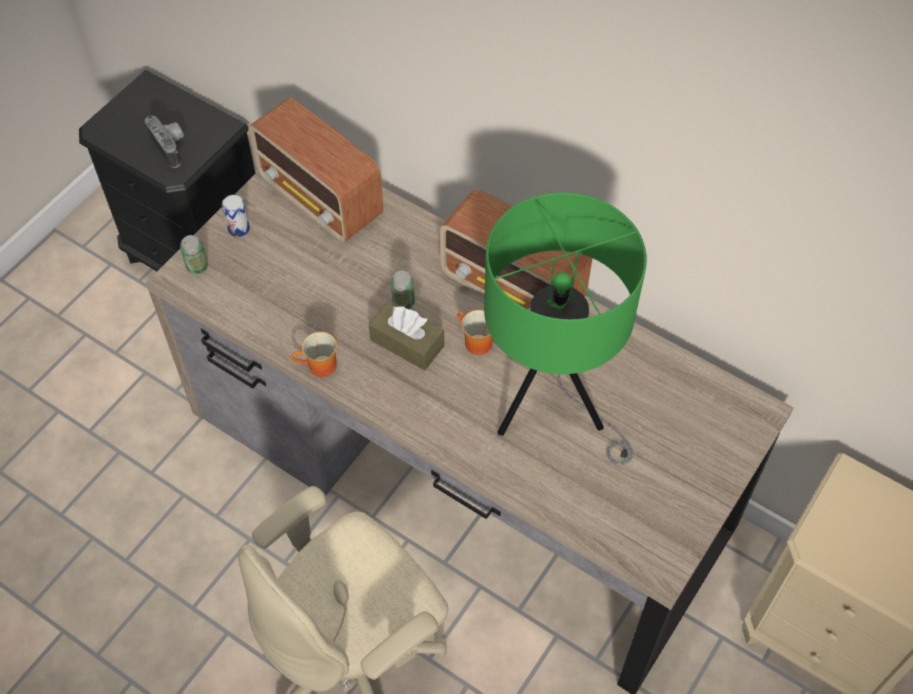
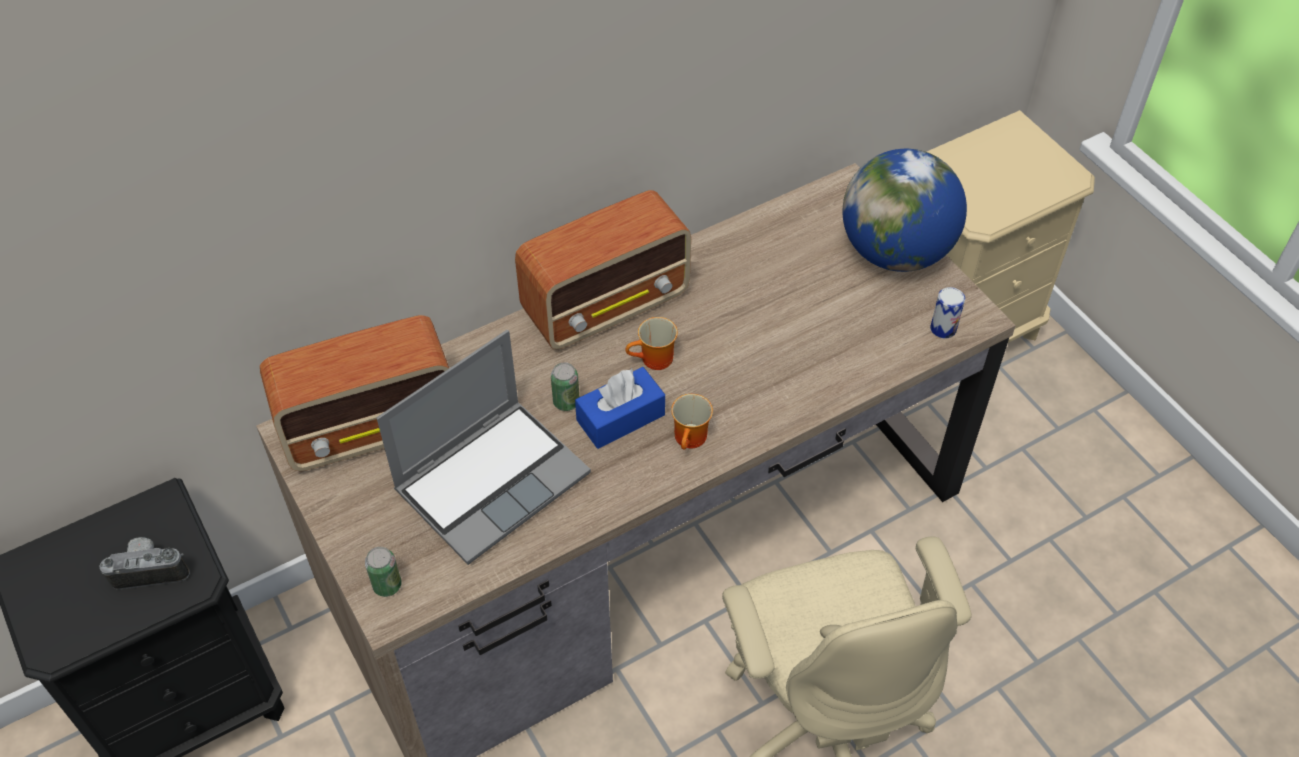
camera: 65 degrees left, 5 degrees down
can [222,195,250,237] -> can moved to [930,287,965,338]
mug [291,332,337,377] -> mug moved to [671,394,713,450]
brown tissue box [369,300,444,370] -> blue tissue box [575,367,665,449]
green table lamp [484,192,647,465] -> none
none -> laptop [376,330,591,565]
none -> globe [842,149,967,272]

